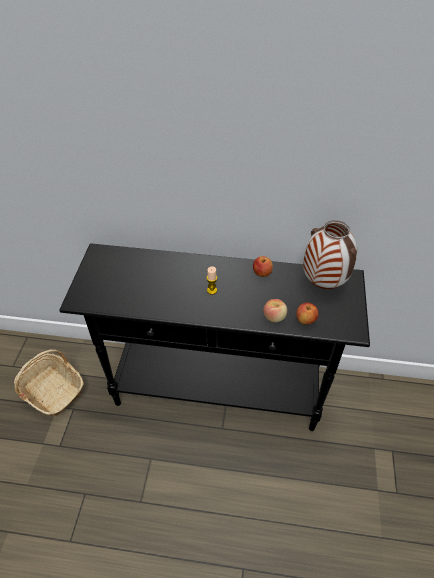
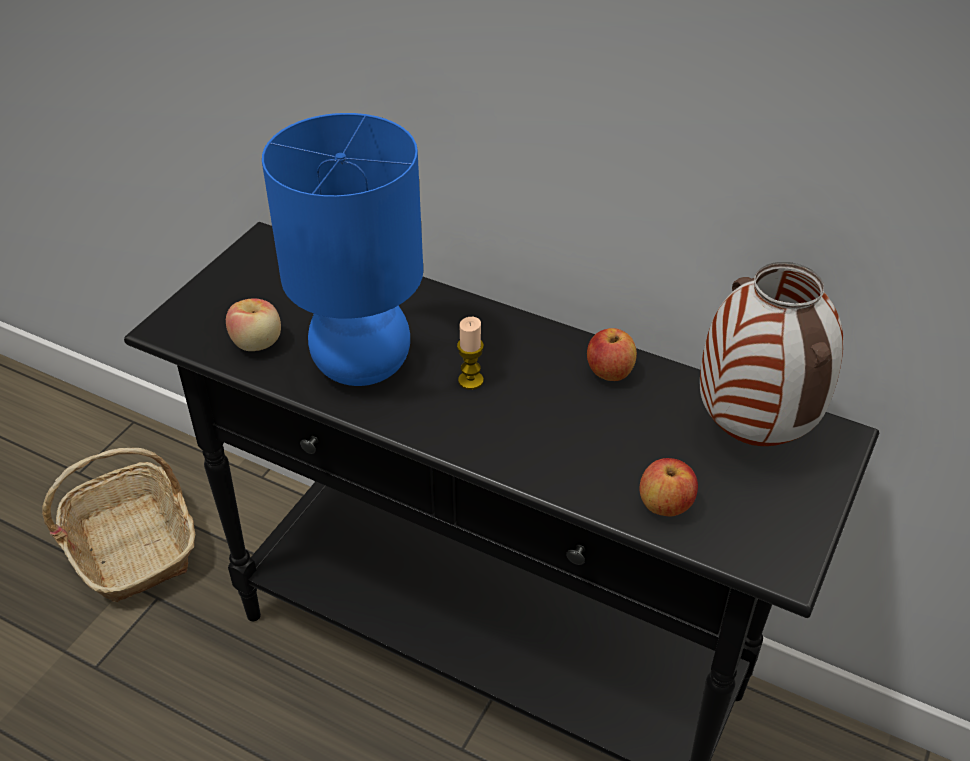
camera: 20 degrees right, 5 degrees down
apple [263,299,287,323] -> apple moved to [226,298,281,351]
none -> blue table lamp [262,113,423,386]

